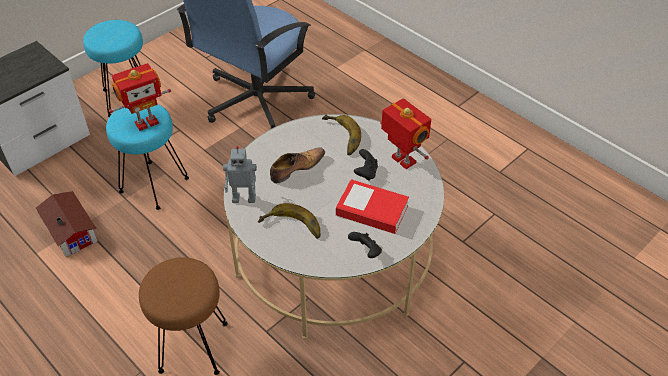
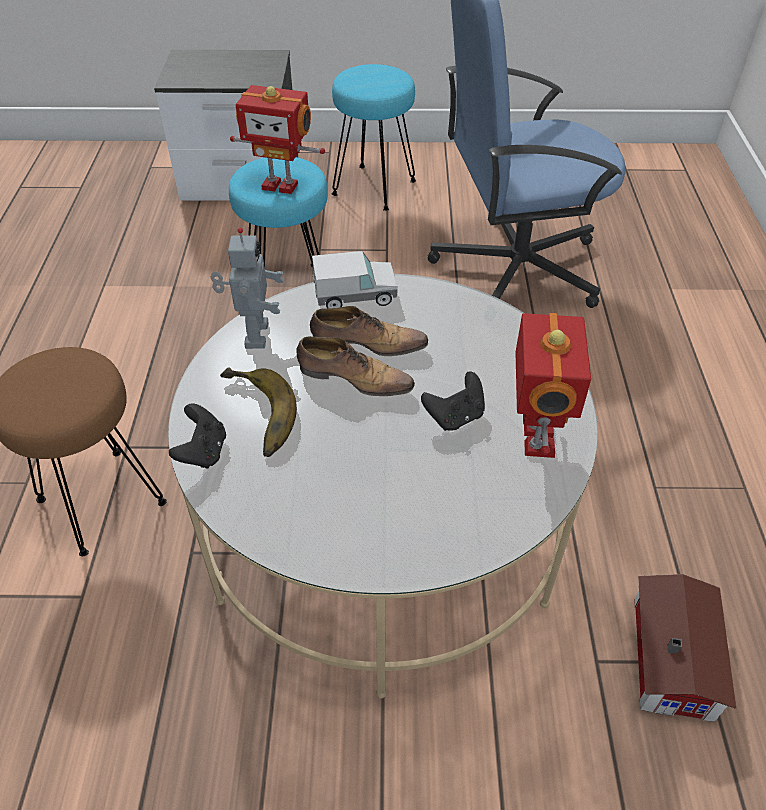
camera: 45 degrees right, 0 degrees up
toy house [36,191,98,257] -> toy house moved to [635,574,736,722]
toy robot [223,146,257,203] -> toy robot turned 135 degrees counterclockwise [211,227,284,349]
banana [322,114,361,155] -> none
book [336,179,409,234] -> none
black game controller [348,232,382,258] -> black game controller moved to [169,403,226,469]
none -> shoe [296,336,415,396]
none -> toy truck [312,251,398,308]

